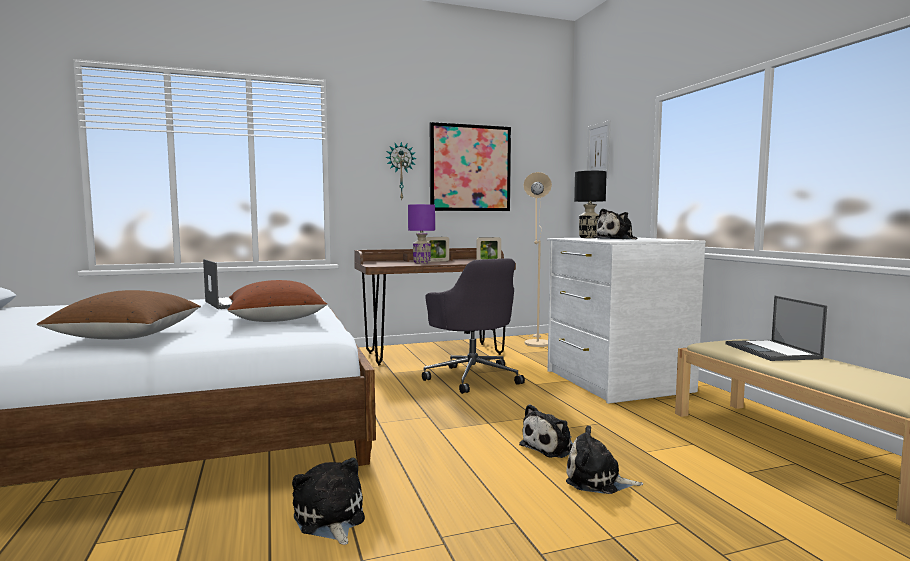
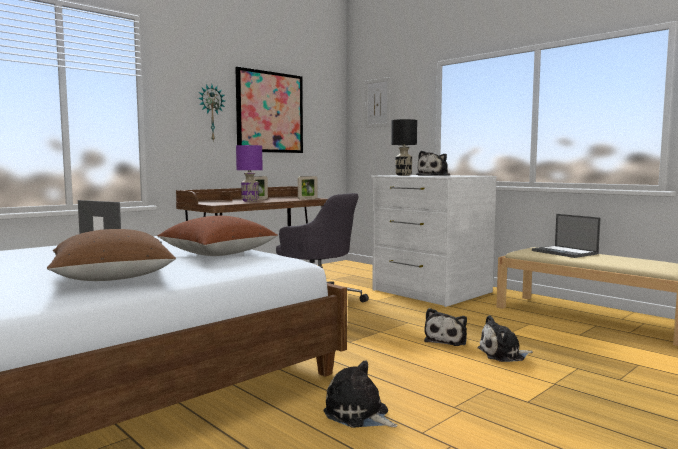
camera: 25 degrees left, 0 degrees up
beige floor lamp [523,172,552,347] -> none

